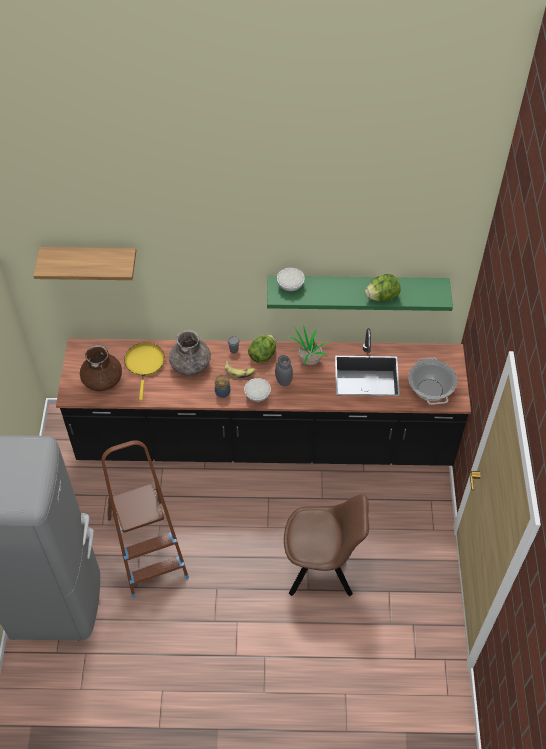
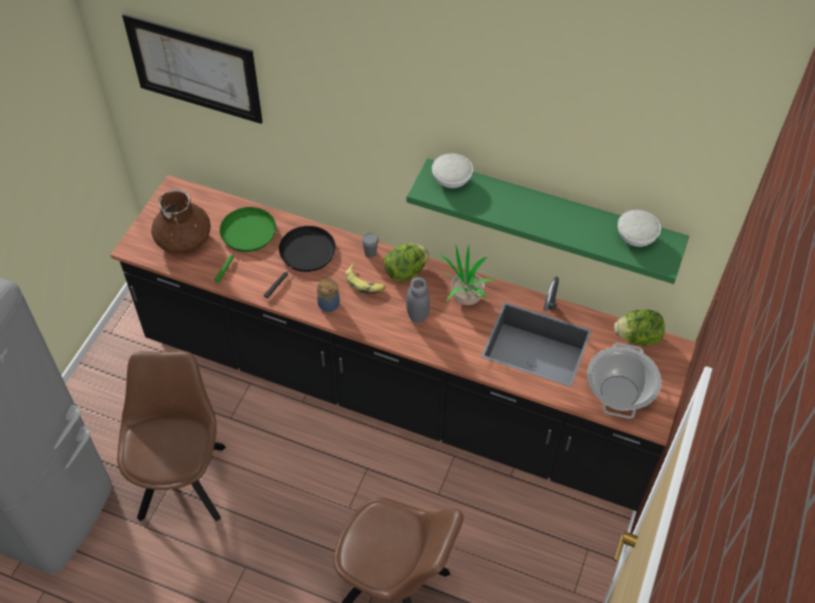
camera: 20 degrees right, 0 degrees up
shelf [34,247,136,280] -> picture [122,13,263,124]
brown step ladder [101,440,189,598] -> brown chair [117,351,226,522]
yellow frying pan [124,343,165,401] -> green frying pan [214,207,276,282]
grey vase [169,330,211,376] -> black frying pan [264,226,336,298]
white bowl [244,378,271,402] -> white bowl moved to [618,210,661,247]
lettuce [365,274,401,301] -> lettuce moved to [614,310,665,346]

